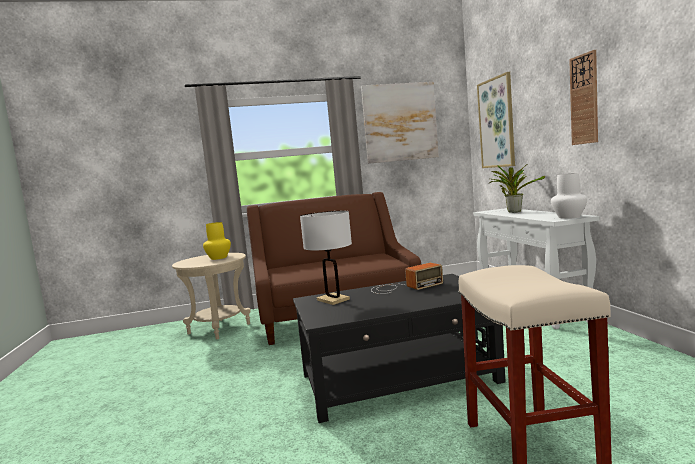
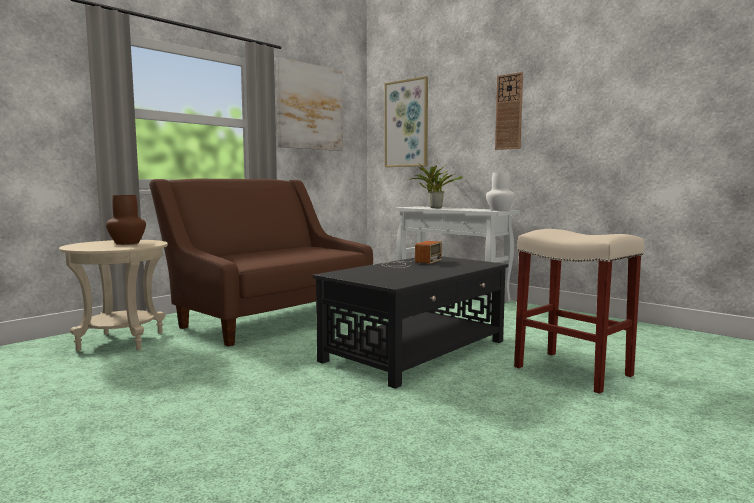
camera: 35 degrees left, 0 degrees up
yellow vase [203,222,231,260] -> brown vase [106,195,146,245]
white table lamp [300,211,352,305] -> none

